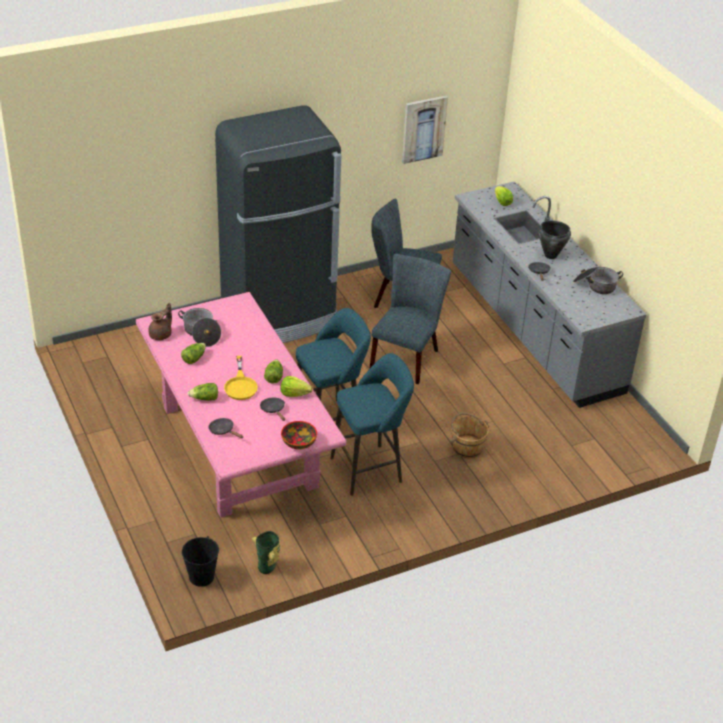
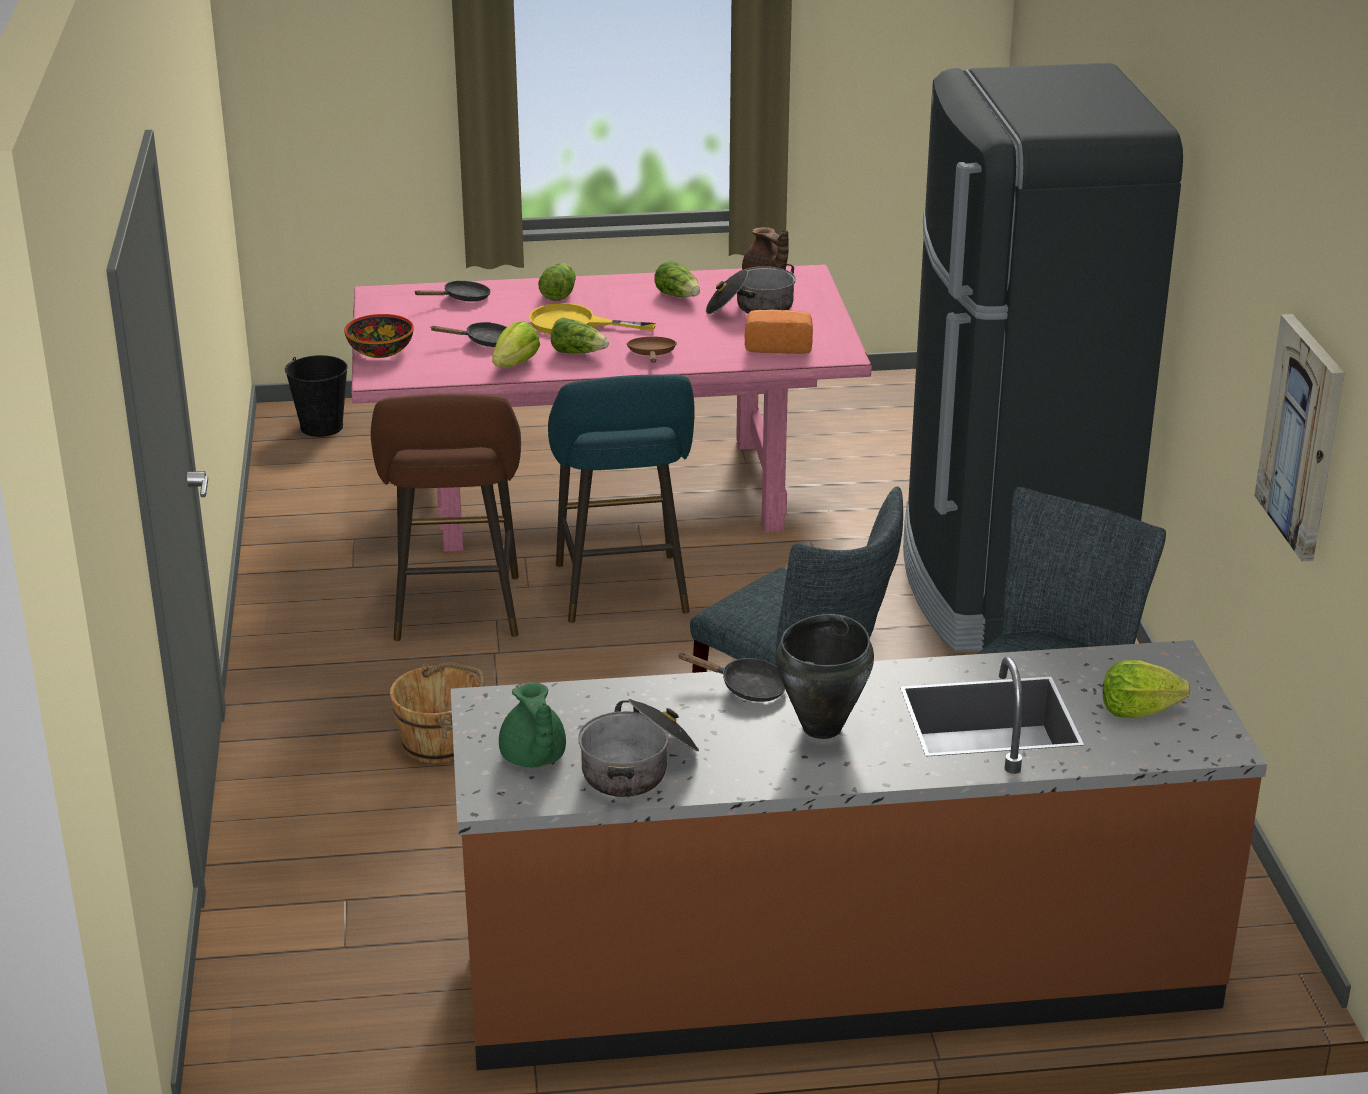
camera: 110 degrees right, 10 degrees down
vase [252,531,280,574] -> none
turquoise stool [330,353,414,496] -> brown stool [371,394,521,641]
grey counter [453,181,647,408] -> brown counter [451,640,1267,1070]
none -> green teapot [499,682,566,767]
none -> brown frying pan [626,337,677,363]
none -> bread [745,310,813,354]

